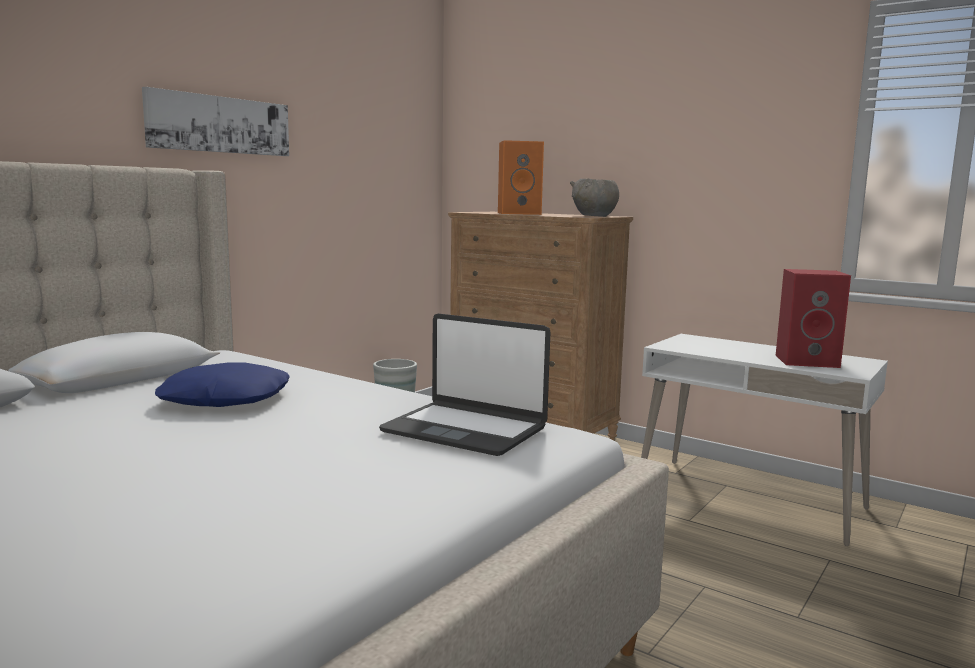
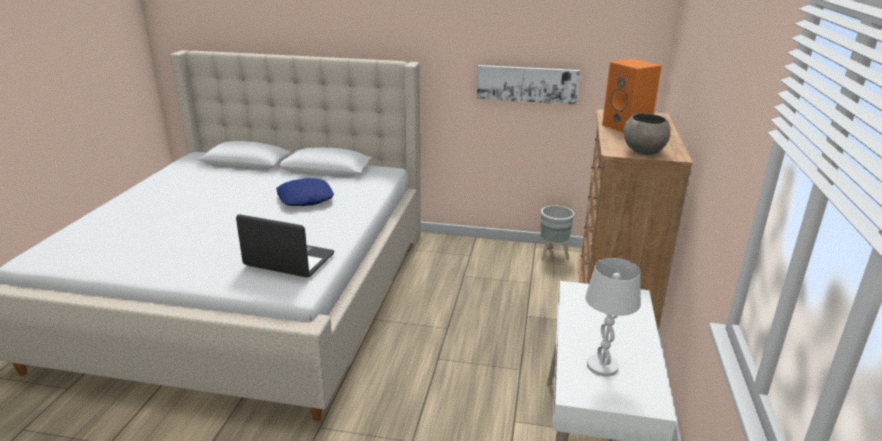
camera: 65 degrees right, 15 degrees up
picture [142,87,289,156] -> picture moved to [477,65,580,105]
laptop [379,313,550,456] -> laptop turned 105 degrees clockwise [236,214,334,277]
red speaker [776,269,851,368] -> white table lamp [585,258,641,376]

